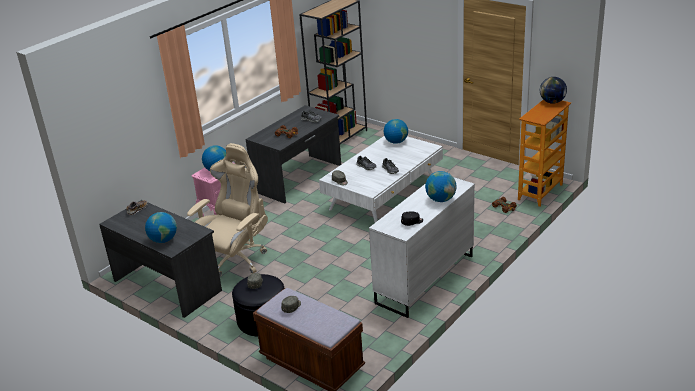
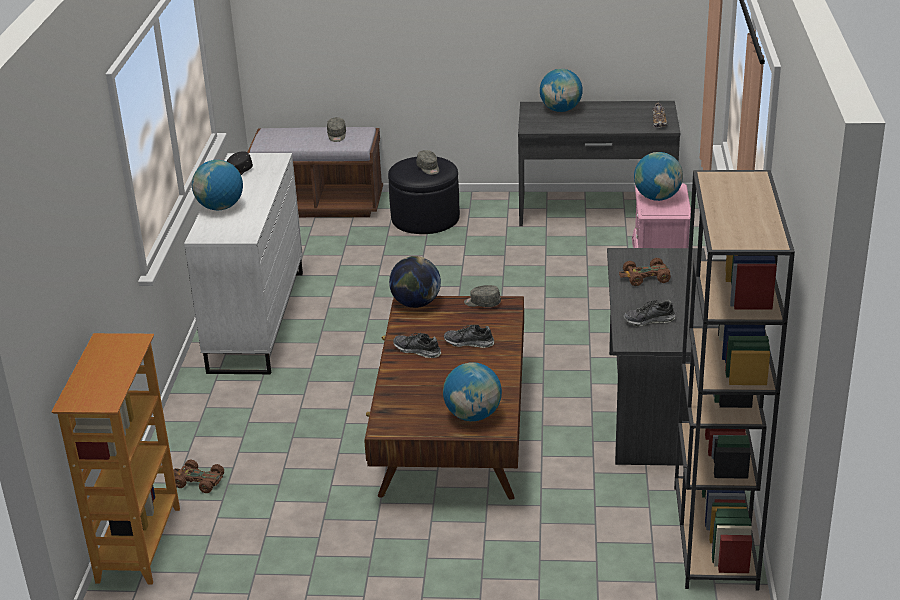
camera: 145 degrees right, 0 degrees up
beige office chair [187,143,268,277] -> none
white coffee table [319,136,443,223] -> brown coffee table [364,296,524,500]
globe [540,77,567,104] -> globe moved to [389,256,441,308]

